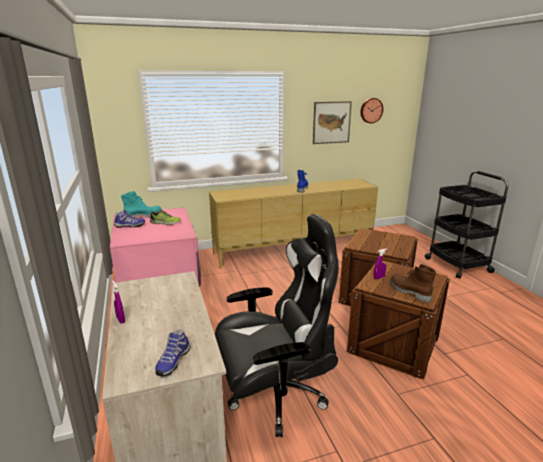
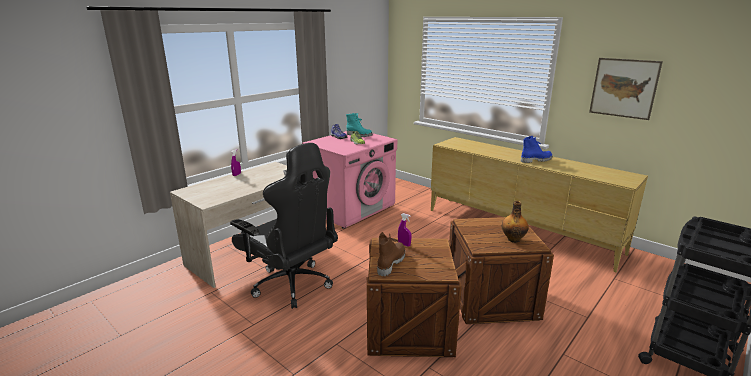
camera: 60 degrees right, 0 degrees up
shoe [155,329,190,376] -> none
wall clock [360,98,383,123] -> none
none -> bottle [502,201,528,243]

